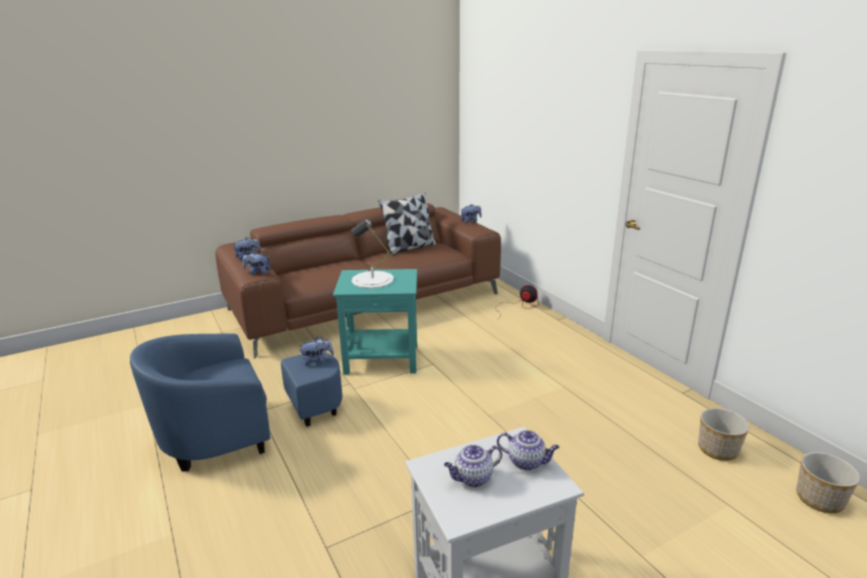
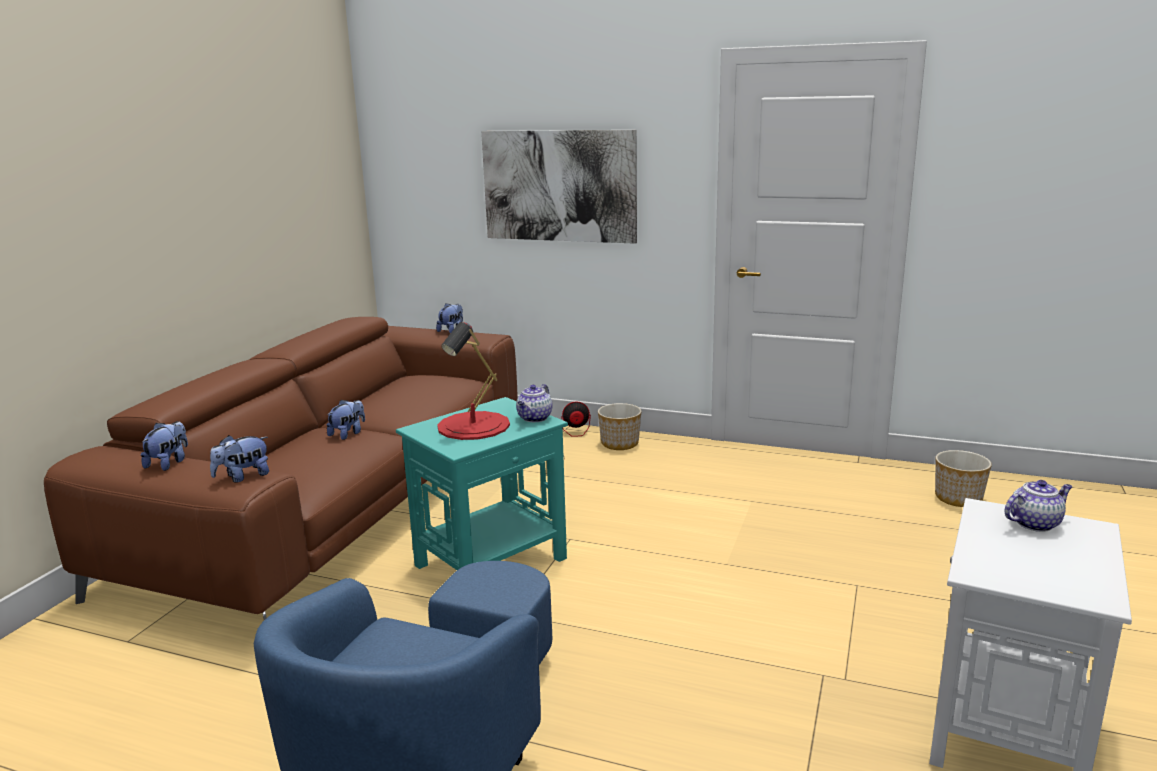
camera: 40 degrees left, 5 degrees down
plush toy [299,337,334,366] -> plush toy moved to [326,400,365,440]
white table lamp [351,219,394,289] -> red table lamp [437,322,510,440]
pillow [378,193,436,254] -> none
teapot [444,445,502,487] -> teapot moved to [516,384,553,422]
planter [796,452,860,513] -> planter moved to [598,403,641,450]
none -> picture [481,130,637,244]

